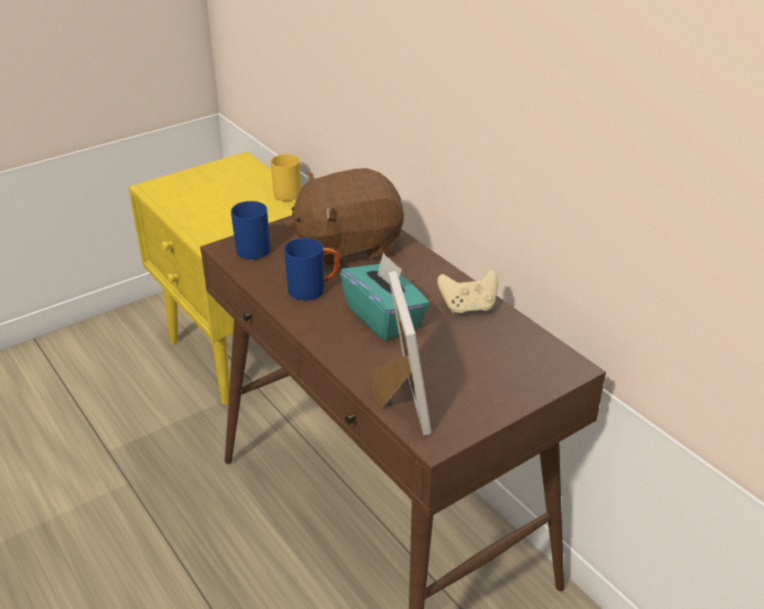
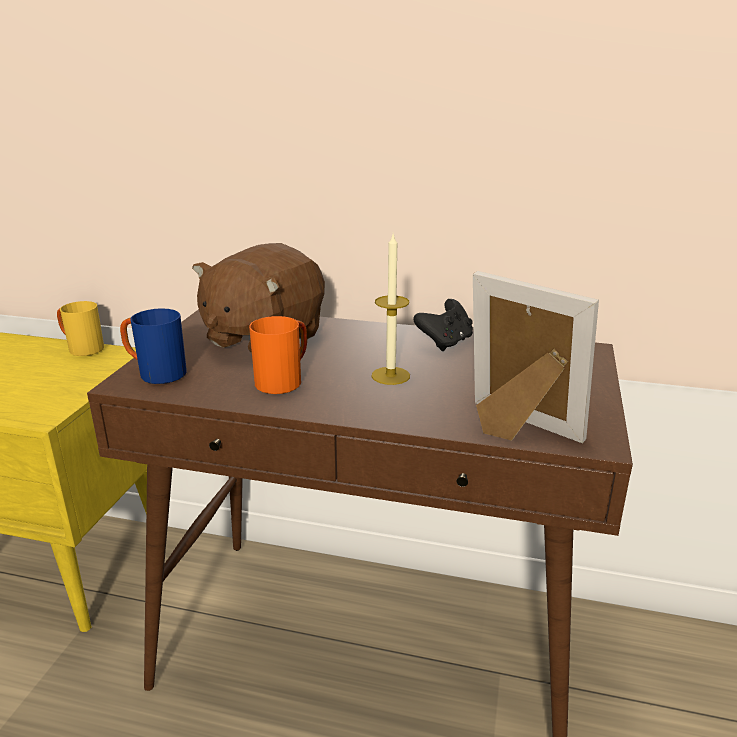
camera: 40 degrees left, 10 degrees down
blue mug [284,238,340,301] -> orange mug [249,316,307,394]
turquoise tissue box [340,252,430,341] -> candle [372,234,410,385]
beige game controller [437,269,498,314] -> black game controller [413,299,473,351]

